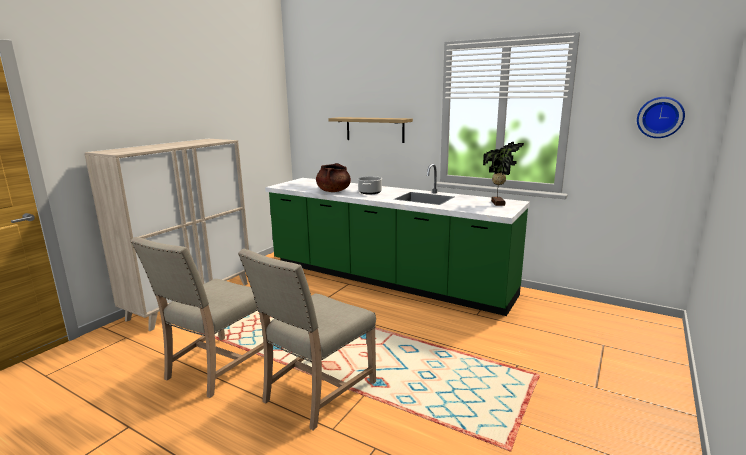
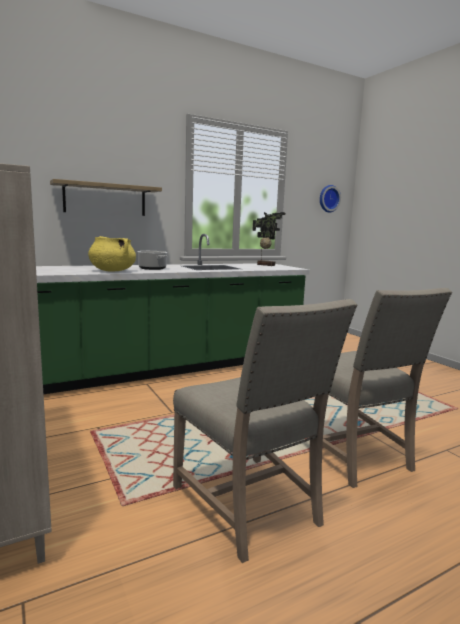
camera: 60 degrees left, 5 degrees down
brown cooking pot [316,163,351,192] -> yellow cooking pot [88,236,136,272]

